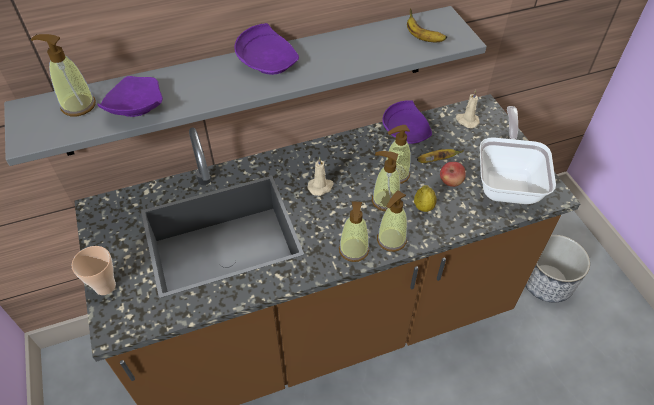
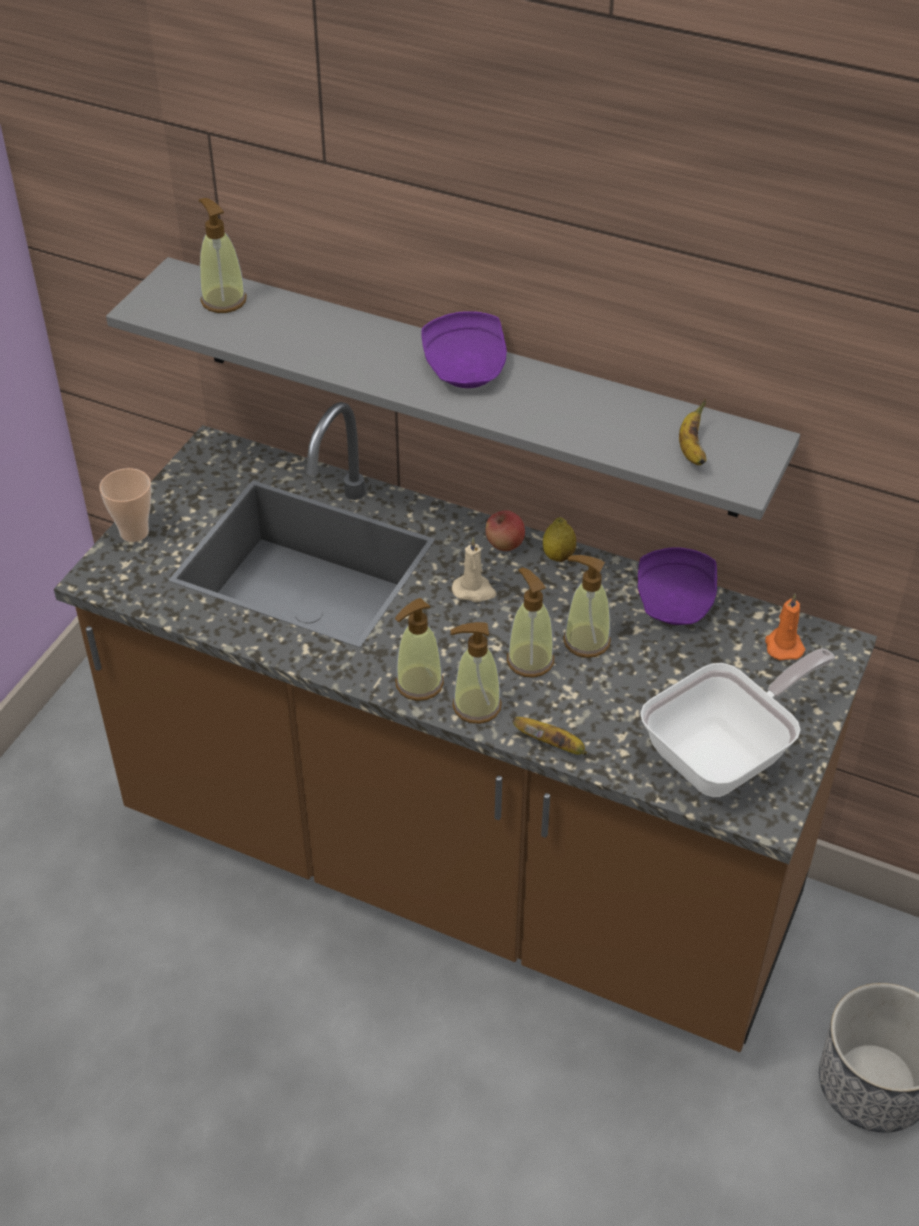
camera: 45 degrees right, 5 degrees down
purple plate [97,76,163,117] -> none
lemon [414,185,437,212] -> lemon moved to [543,517,576,562]
banana [417,149,464,163] -> banana moved to [513,717,587,755]
apple [440,162,466,187] -> apple moved to [486,510,525,551]
beige candle [456,90,480,128] -> orange candle [765,594,805,660]

